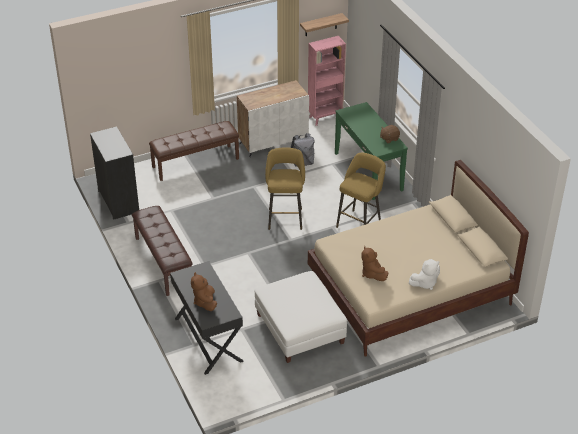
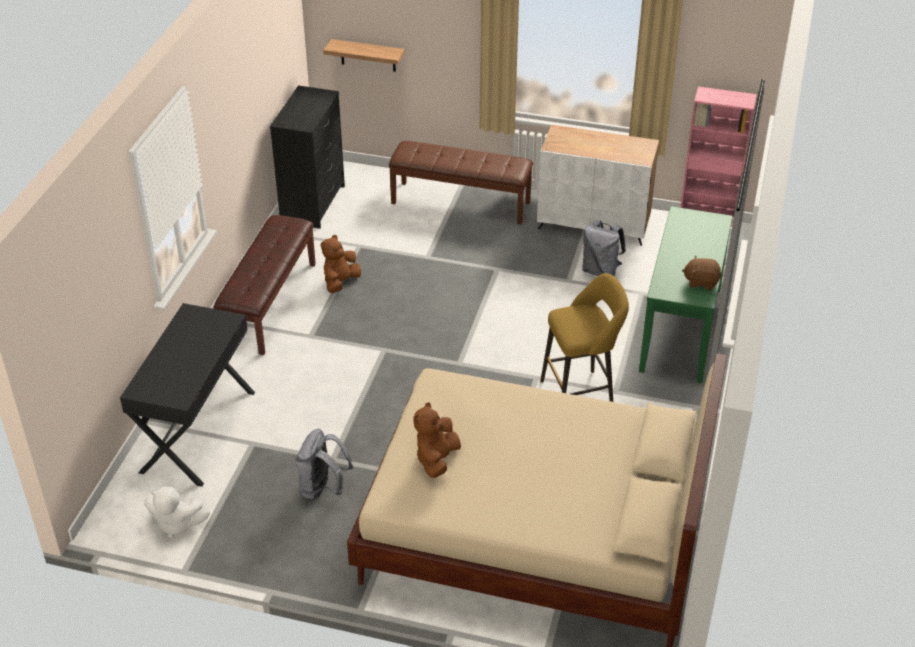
camera: 40 degrees right, 0 degrees up
brown plush toy [191,272,217,311] -> brown plush toy moved to [320,235,361,293]
white ottoman [255,271,347,363] -> grey backpack [295,429,353,501]
yellow stool [265,147,305,230] -> none
shelf [300,13,349,36] -> shelf moved to [323,39,405,72]
white plush toy [409,259,440,290] -> white plush toy moved to [144,487,210,538]

